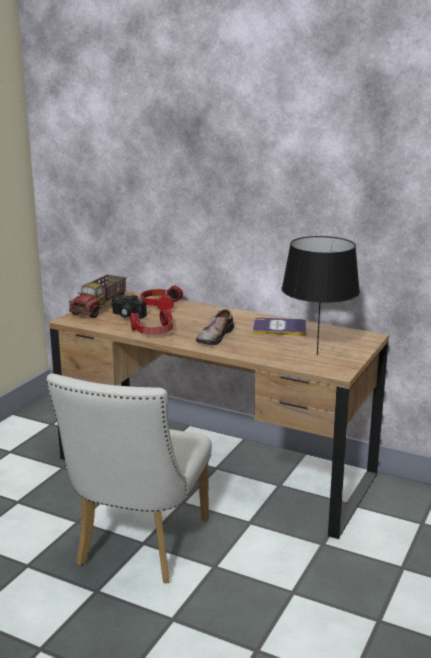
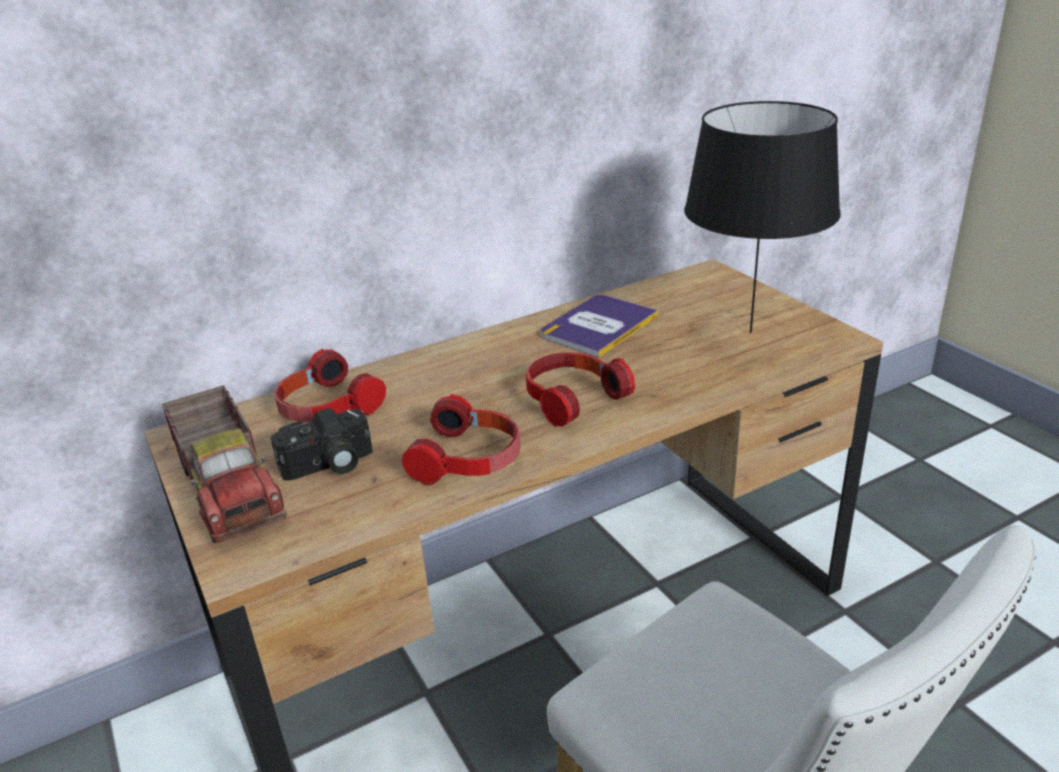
camera: 55 degrees left, 10 degrees up
shoe [196,309,234,345] -> headphones [526,352,635,427]

